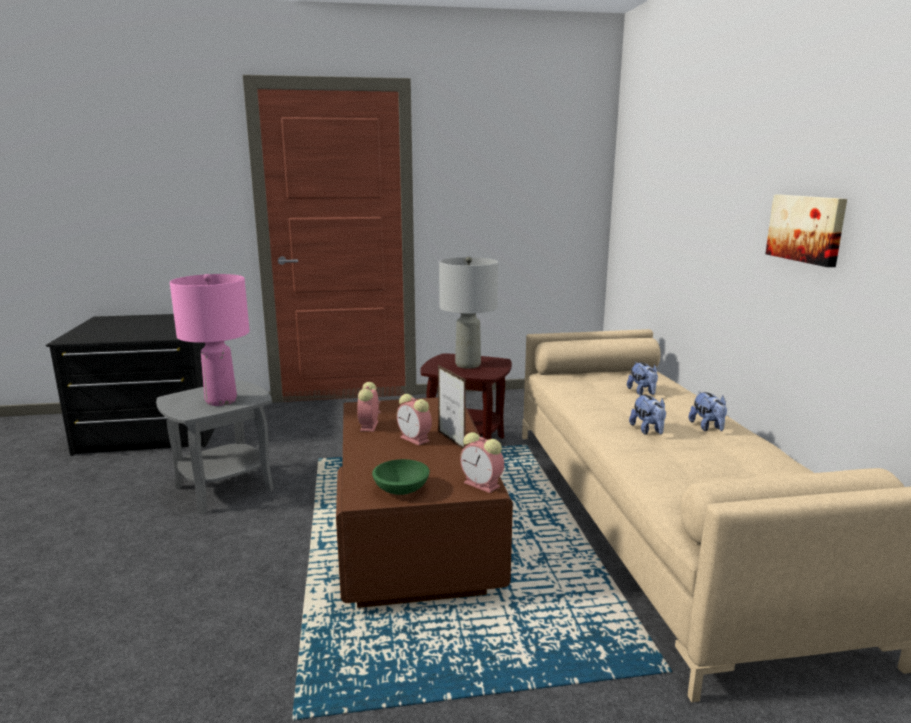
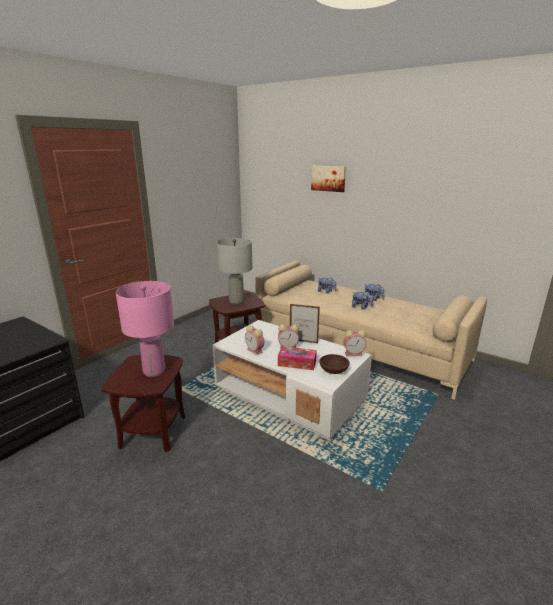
camera: 45 degrees left, 5 degrees up
grey side table [156,380,274,514] -> brown side table [101,355,186,452]
brown coffee table [336,398,513,608] -> white coffee table [212,320,372,439]
green bowl [372,459,430,495] -> brown bowl [319,354,350,374]
picture [765,195,847,267] -> picture moved to [311,166,346,192]
none -> tissue box [278,346,317,370]

